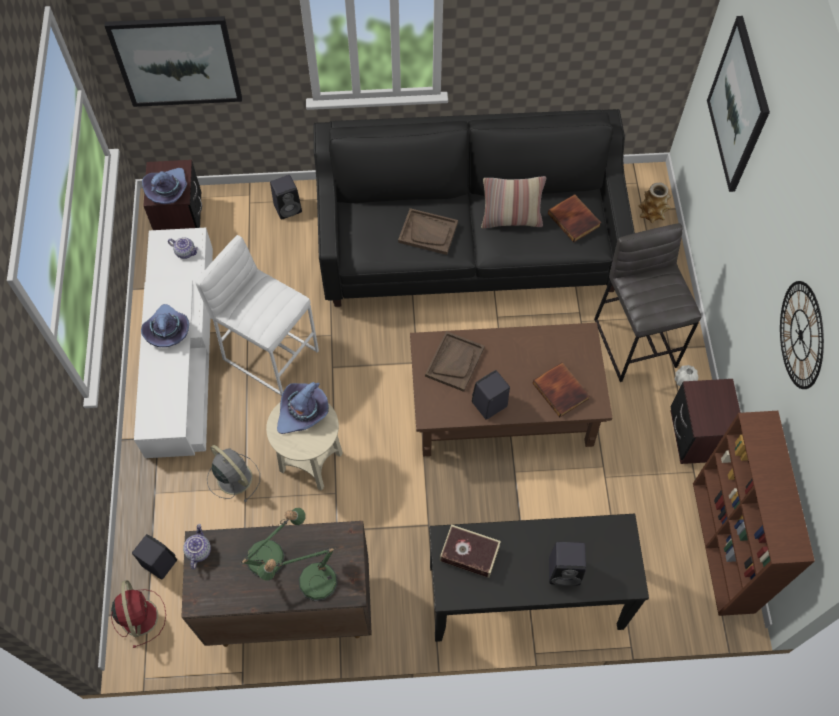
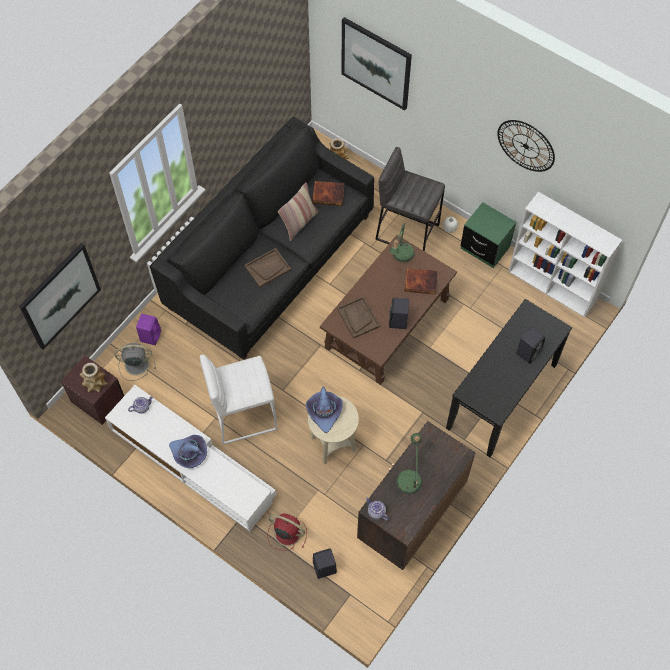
camera: 50 degrees left, 0 degrees up
red fan [111,580,166,648] -> red fan moved to [267,513,307,551]
purple hat [142,168,187,204] -> vase [80,363,108,392]
grey fan [207,445,260,503] -> grey fan moved to [115,343,156,381]
table lamp [258,548,338,601] -> table lamp moved to [389,222,415,262]
black speaker [270,175,302,219] -> purple speaker [136,314,161,345]
book [440,524,501,578] -> none
brown nightstand [671,379,741,464] -> green nightstand [461,202,516,268]
brown bookcase [693,411,815,616] -> white bookcase [508,192,622,318]

